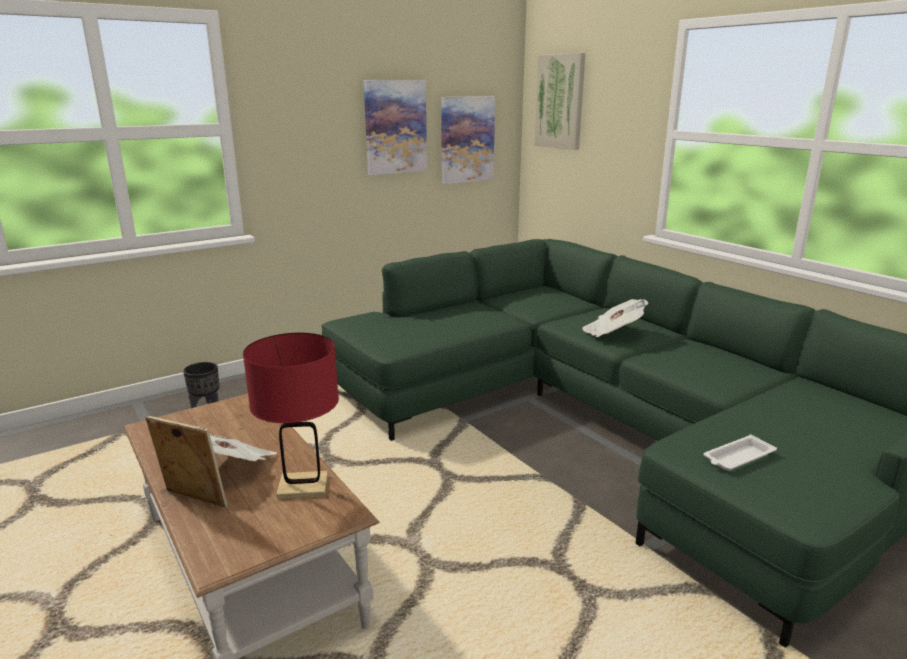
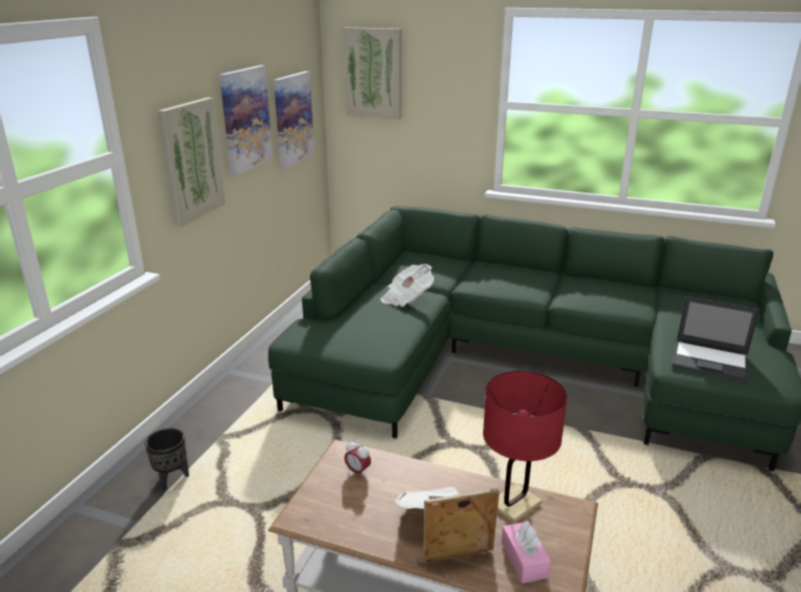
camera: 35 degrees left, 5 degrees up
newspaper [582,299,648,337] -> newspaper moved to [380,264,434,307]
white tray [703,434,777,471] -> laptop [672,296,760,382]
none -> picture [158,97,226,227]
none -> alarm clock [344,440,371,478]
none -> pink tissue box [501,521,551,583]

